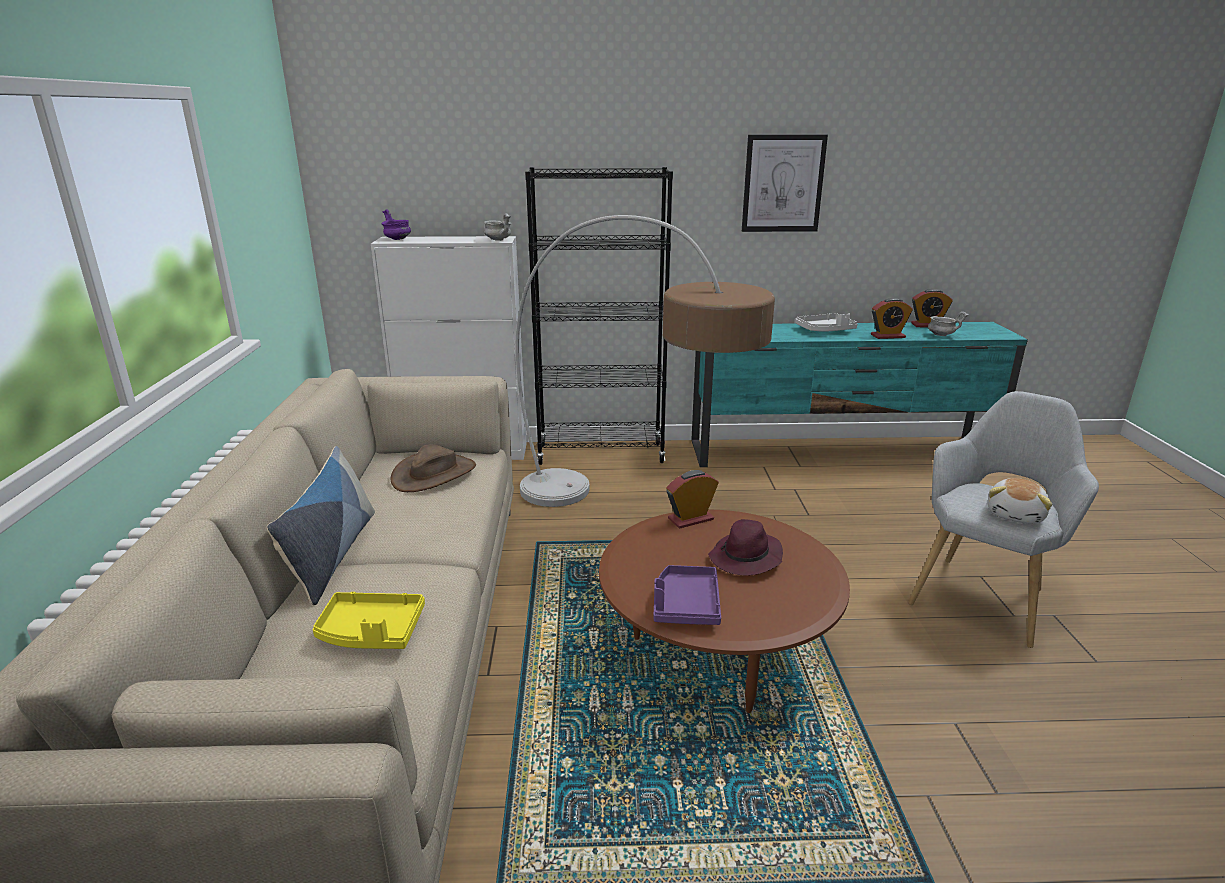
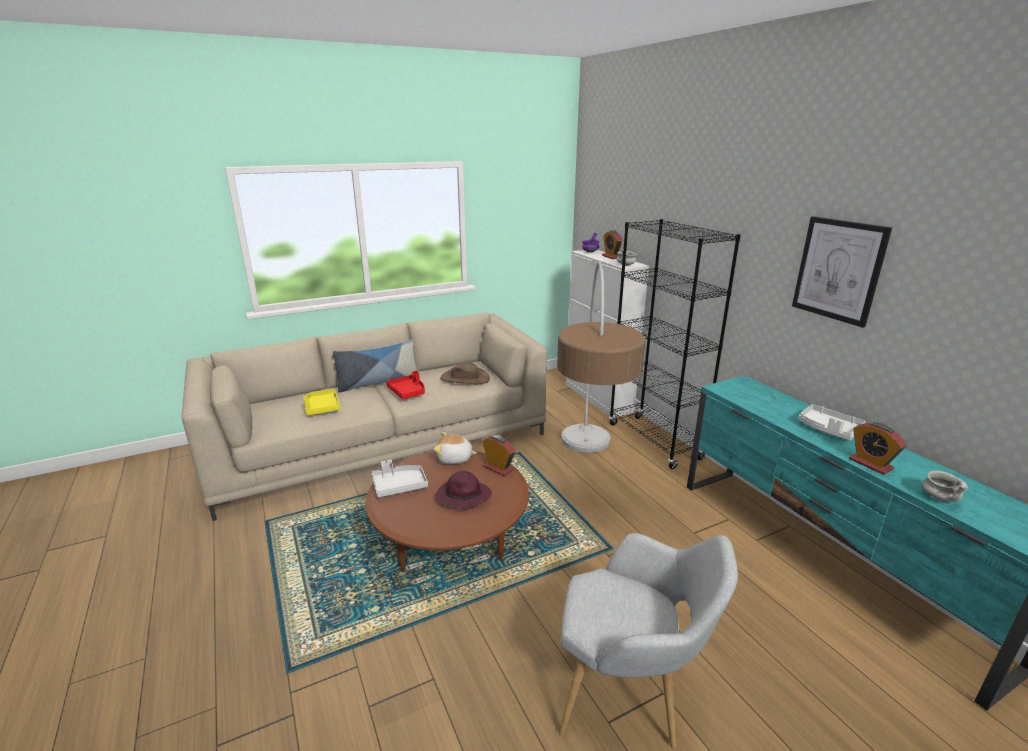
camera: 65 degrees right, 0 degrees up
purple tray [654,565,721,625] -> grey tray [372,460,428,497]
alarm clock [911,289,952,327] -> alarm clock moved to [602,230,623,259]
plush toy [988,478,1052,524] -> plush toy moved to [434,432,477,464]
none -> red tray [386,371,425,399]

